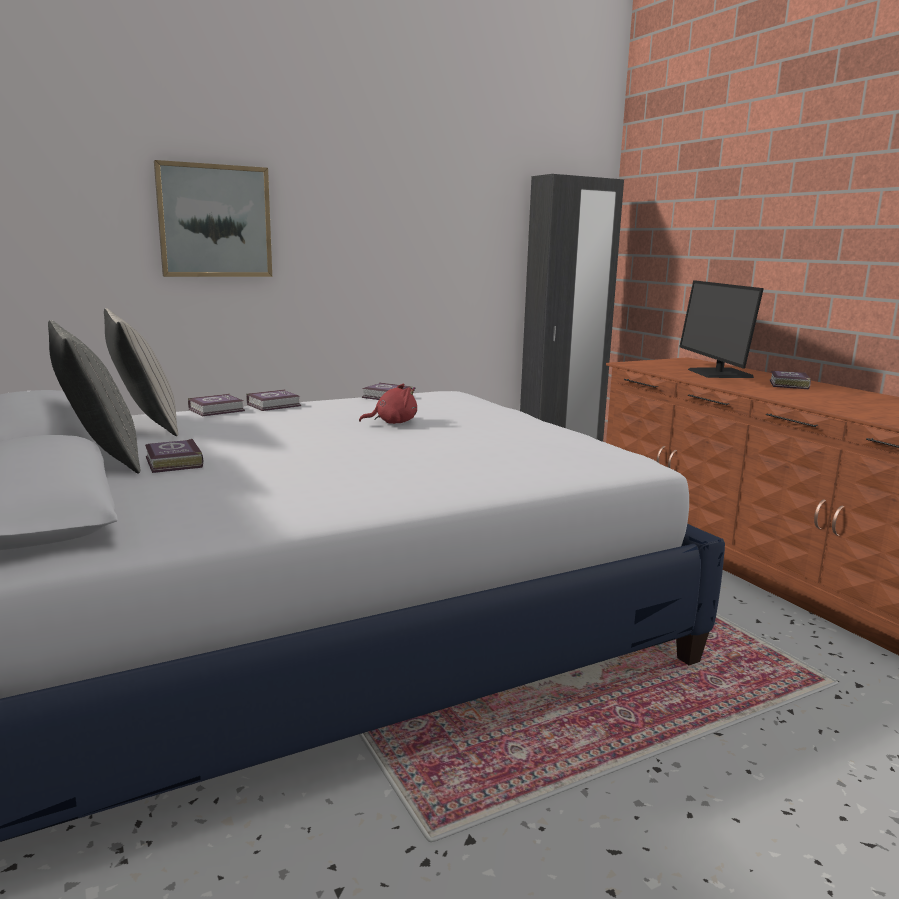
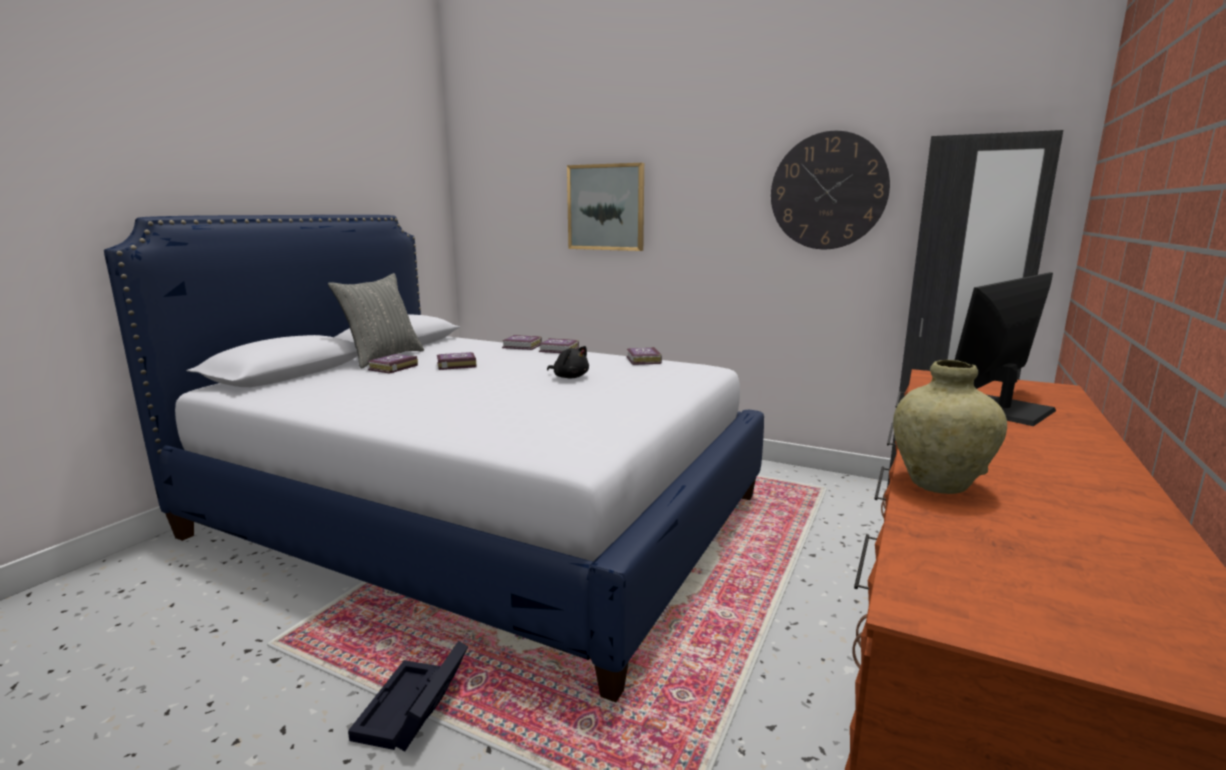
camera: 55 degrees right, 0 degrees up
beige pillow [104,308,178,436] -> none
red plush toy [359,383,417,424] -> black plush toy [547,346,589,378]
book [770,371,811,389] -> book moved to [437,352,476,370]
none -> black storage box [348,641,468,752]
none -> wall clock [771,131,890,249]
none -> beige vase [893,360,1007,494]

